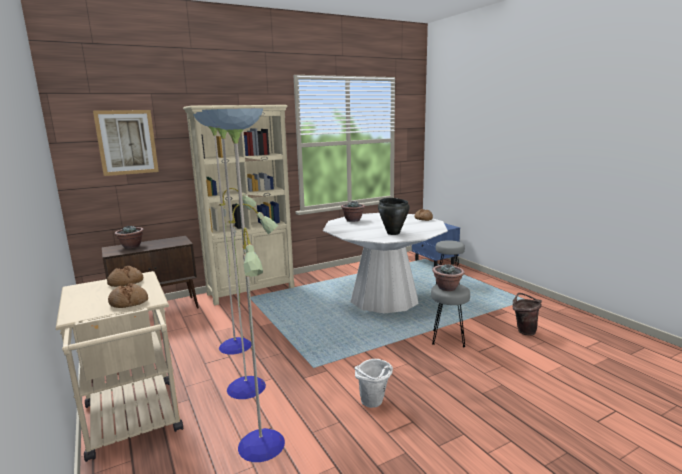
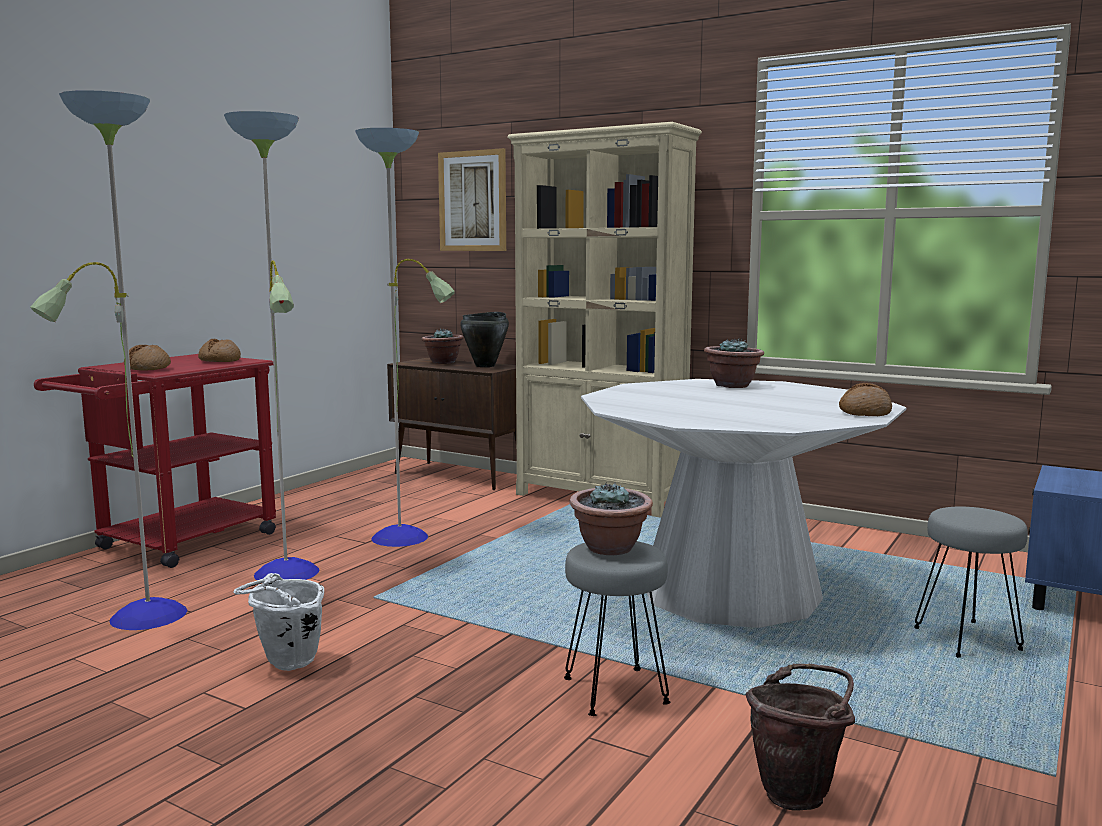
camera: 60 degrees right, 5 degrees down
beige cart [56,271,183,462] -> red cart [34,354,276,568]
black cooking pot [378,198,410,235] -> black cooking pot moved to [460,312,509,367]

